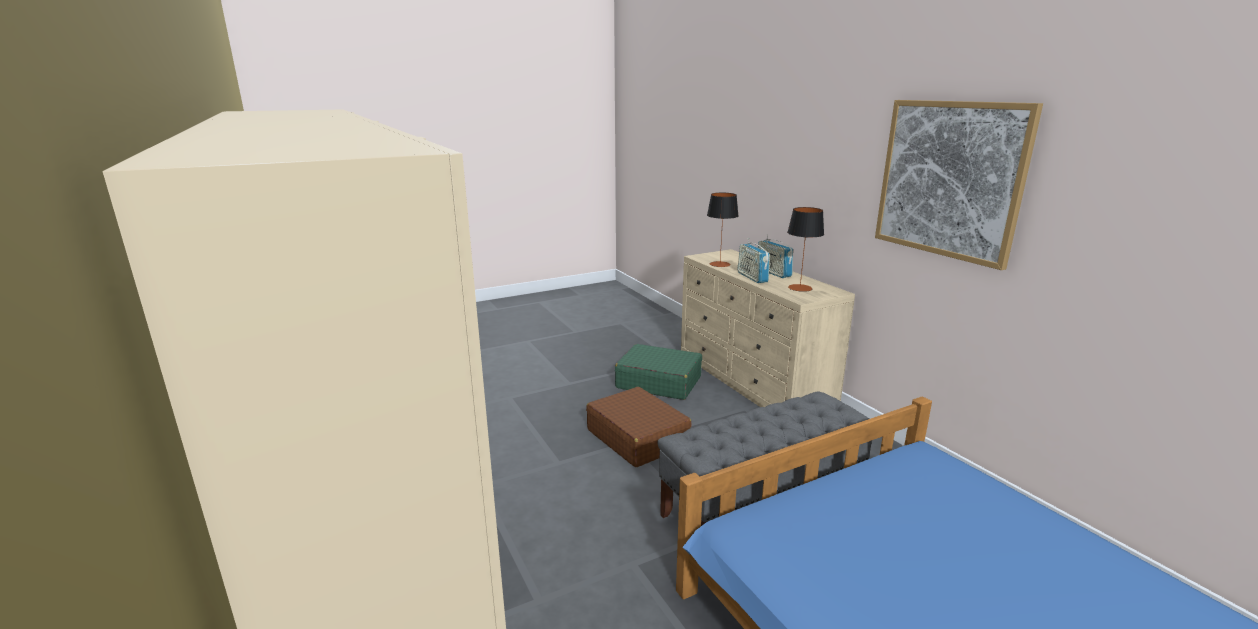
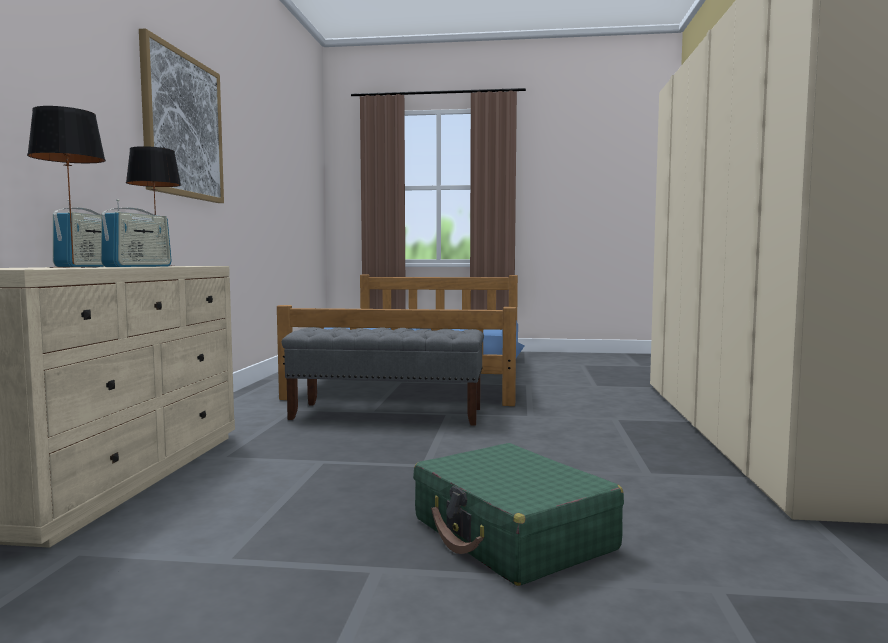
camera: 145 degrees left, 15 degrees down
brown suitcase [586,387,692,467] -> none
green suitcase [615,344,702,400] -> green suitcase moved to [413,443,624,586]

